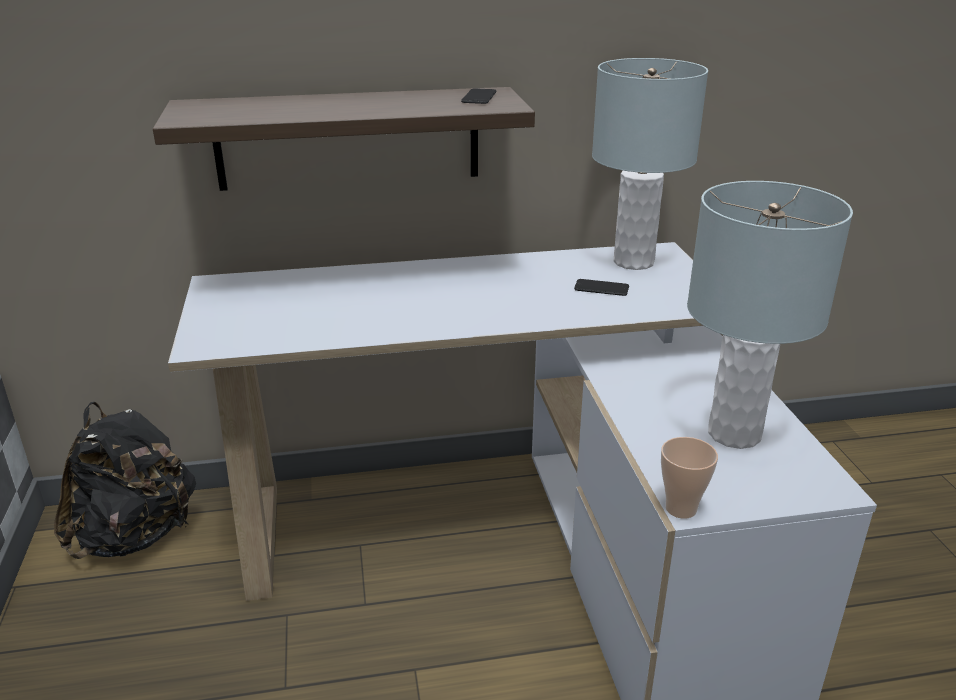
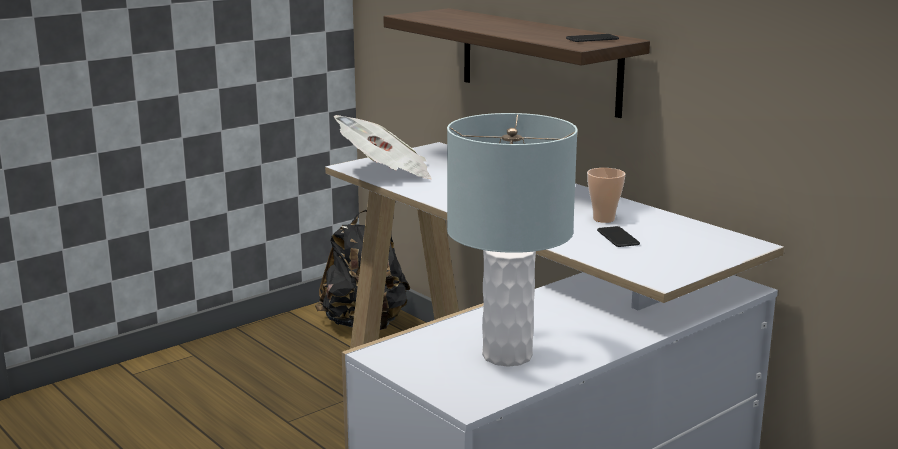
camera: 60 degrees right, 10 degrees down
grey table lamp [592,58,708,270] -> none
cup [661,437,718,519] -> cup moved to [587,168,625,223]
none -> newspaper [334,115,431,179]

